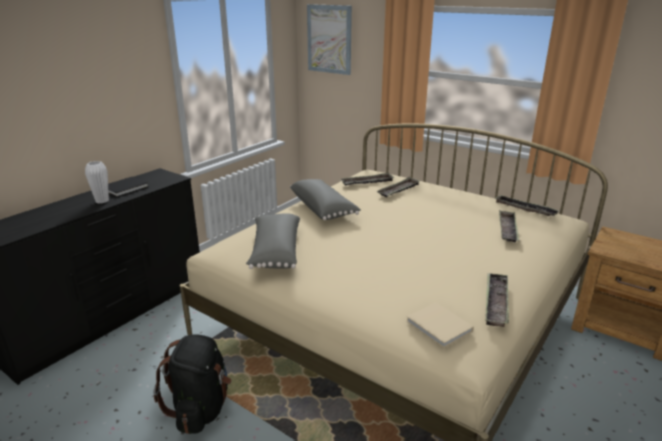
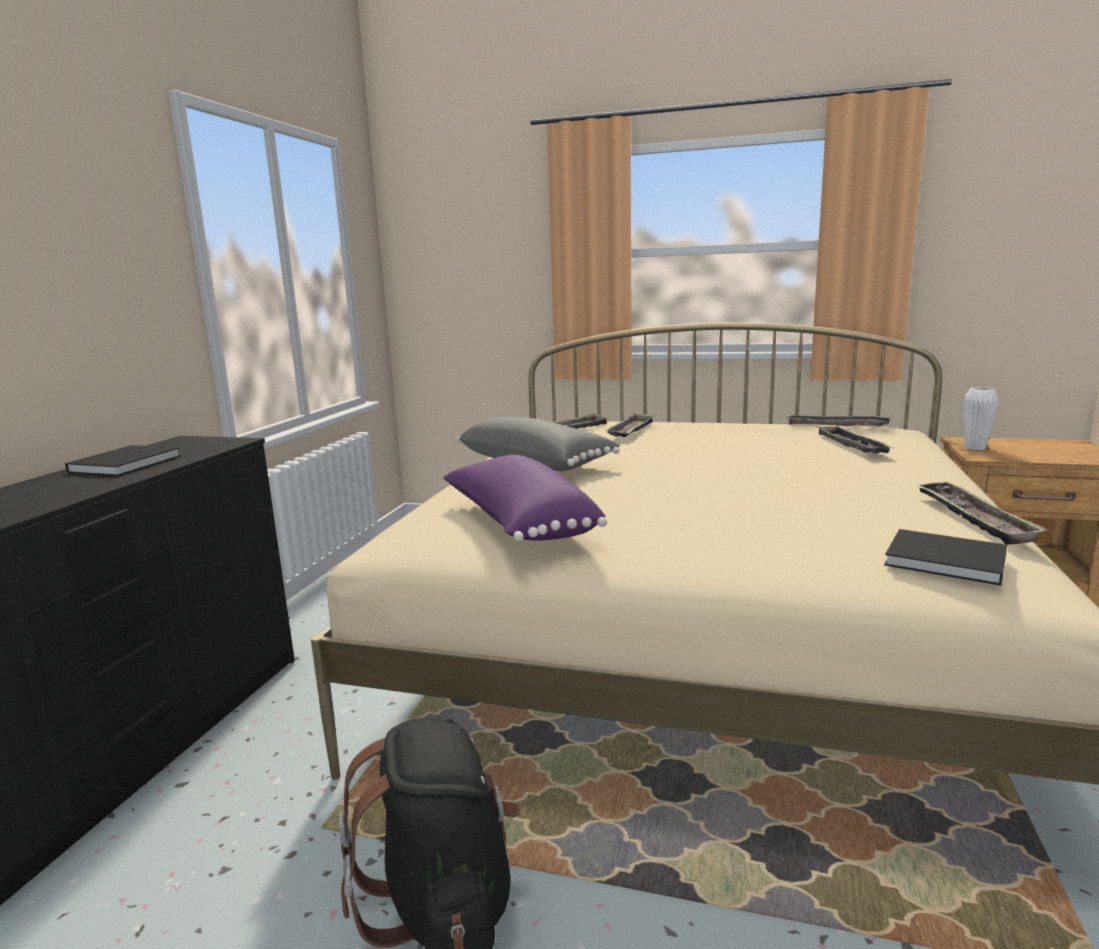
camera: 20 degrees left, 10 degrees down
white vase [85,161,109,203] -> white vase moved to [963,387,999,450]
grey pillow [246,213,300,269] -> purple pillow [443,455,607,541]
picture [307,4,352,75] -> none
beige book [406,302,474,348] -> black book [884,529,1007,586]

